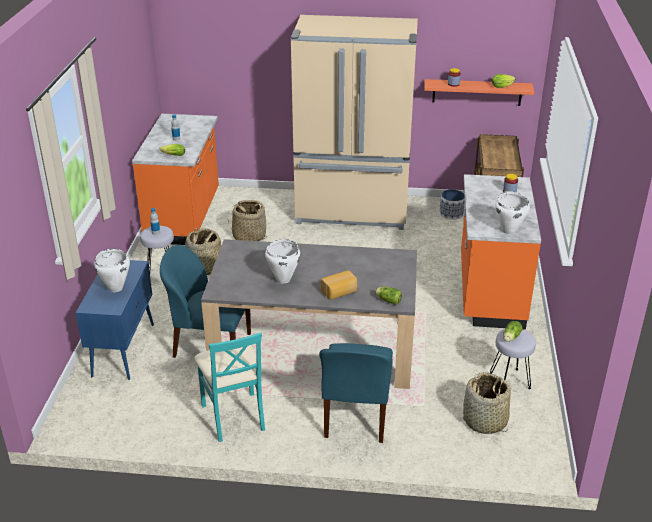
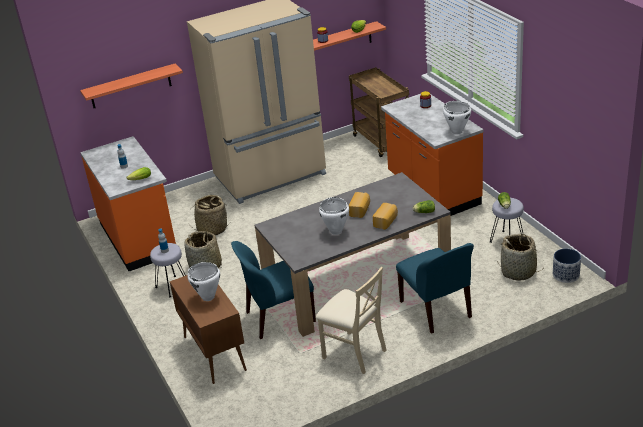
camera: 30 degrees left, 0 degrees up
blue cabinet [76,260,154,380] -> brown cabinet [170,275,247,384]
turquoise chair [194,333,265,442] -> beige chair [316,267,387,374]
planter [439,189,465,220] -> planter moved to [553,248,581,283]
none -> shelf [80,63,183,108]
none -> bread [349,192,370,218]

